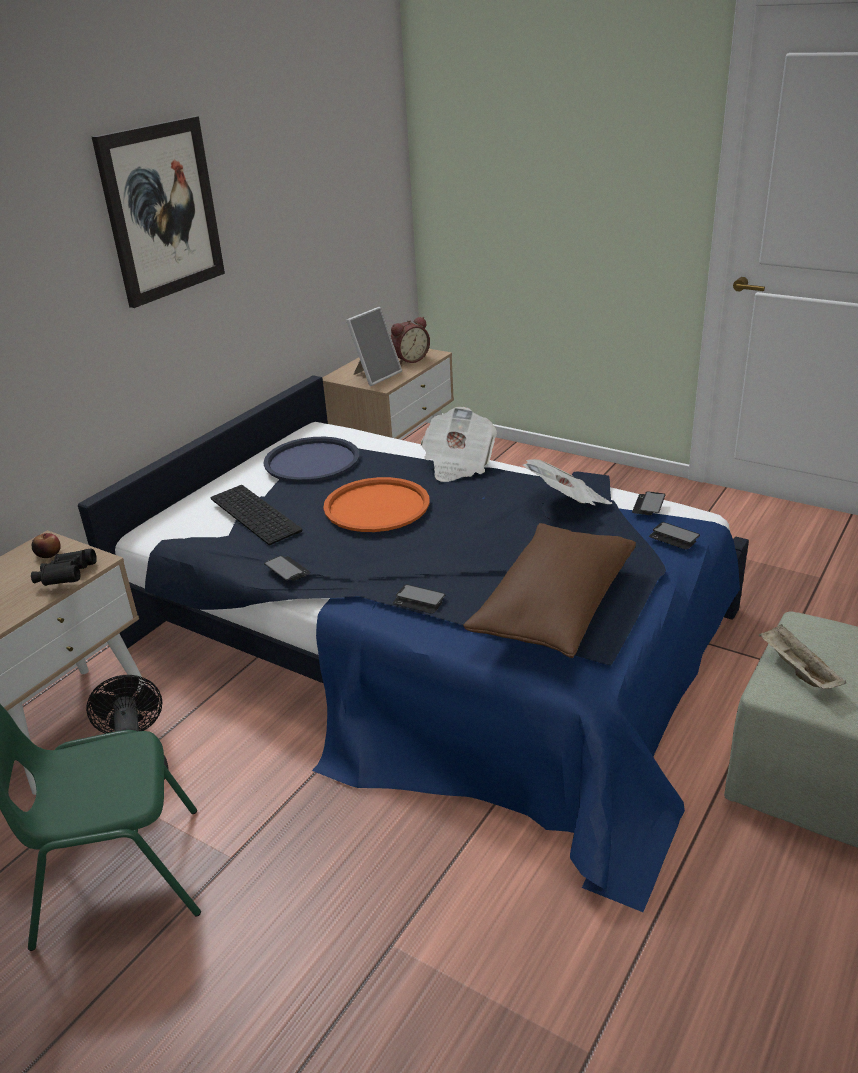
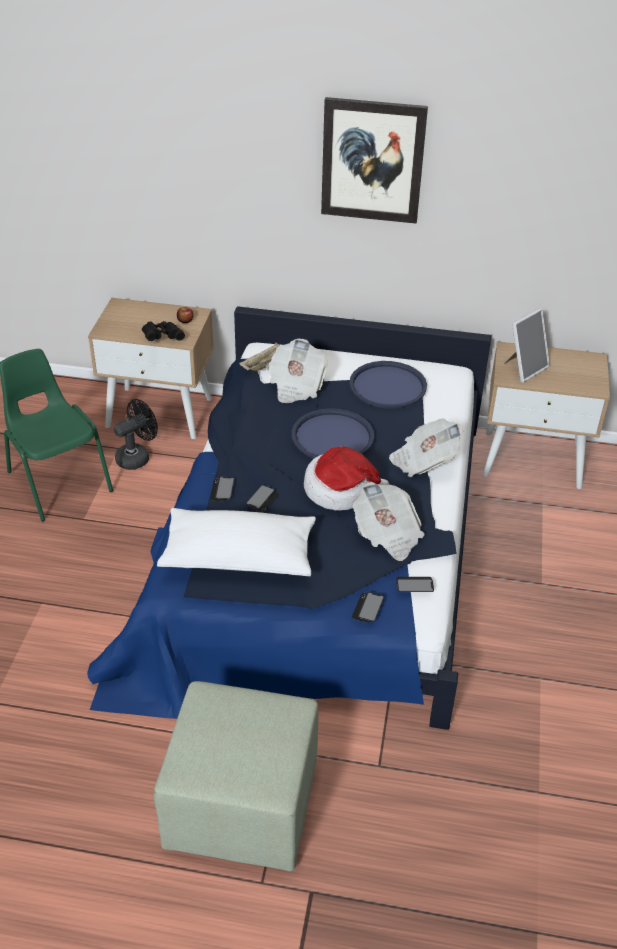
camera: 65 degrees right, 10 degrees up
keyboard [210,485,302,545] -> newspaper [268,339,328,403]
phone [264,556,311,581] -> phone moved to [246,485,280,513]
orange tray [323,477,430,532] -> blue tray [292,408,374,459]
picture frame [346,307,402,386] -> picture frame turned 60 degrees counterclockwise [504,308,550,382]
alarm clock [391,317,430,364] -> none
brown pillow [463,523,636,658] -> white pillow [157,508,316,576]
beige tray [759,624,847,689] -> beige tray moved to [239,343,280,371]
none -> hat [304,447,389,511]

